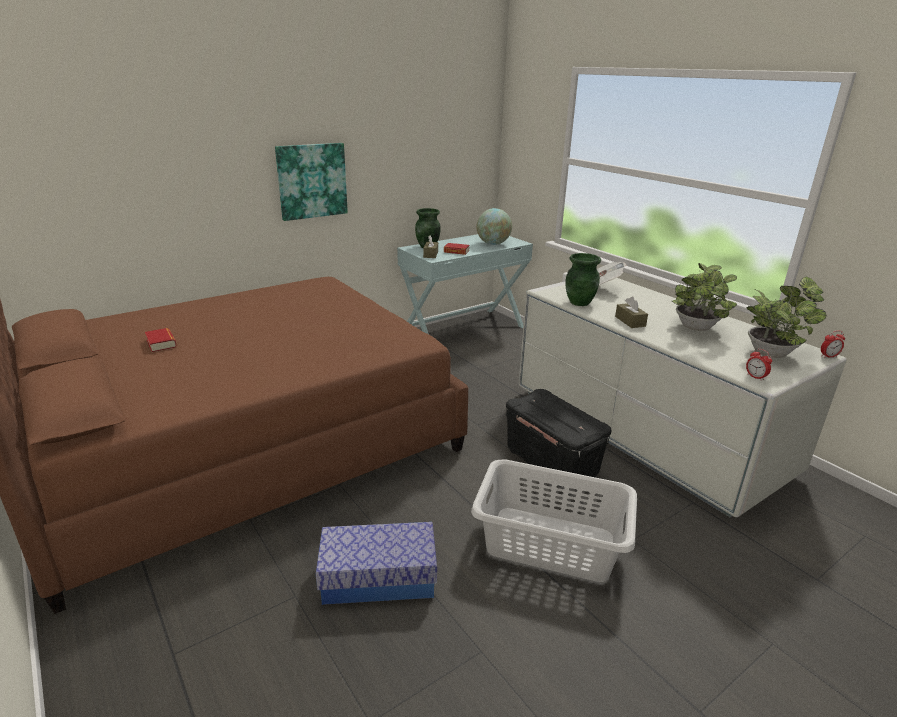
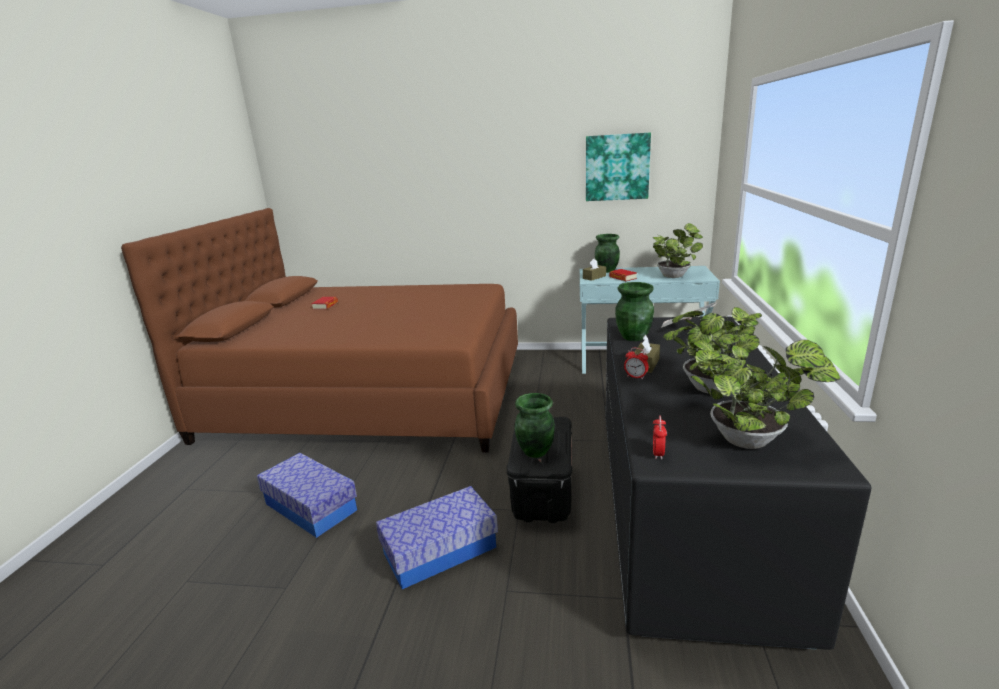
camera: 45 degrees right, 5 degrees down
picture [275,143,348,221] -> picture moved to [586,133,651,201]
grey laundry basket [471,460,637,582] -> storage box [376,486,498,589]
globe [477,208,512,245] -> potted plant [653,223,703,278]
white dresser [519,278,846,518] -> black dresser [606,317,871,650]
alarm clock [821,331,845,358] -> alarm clock moved to [624,348,649,379]
none -> green vase [515,393,555,458]

